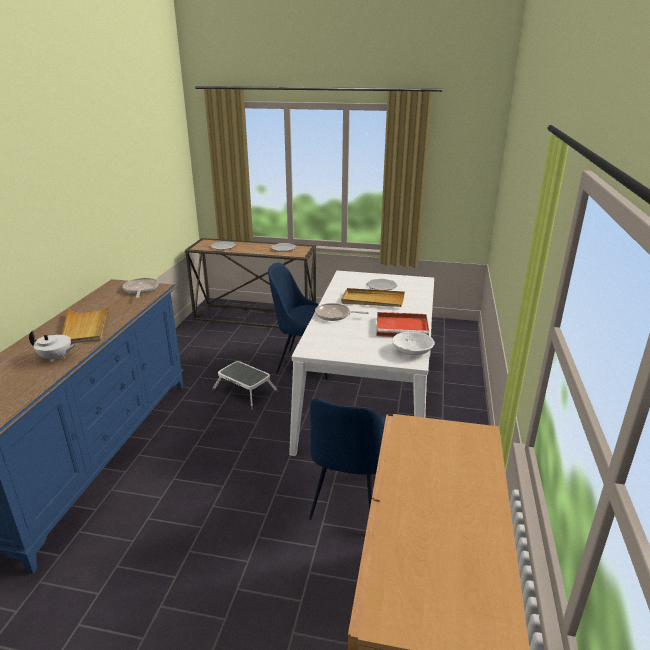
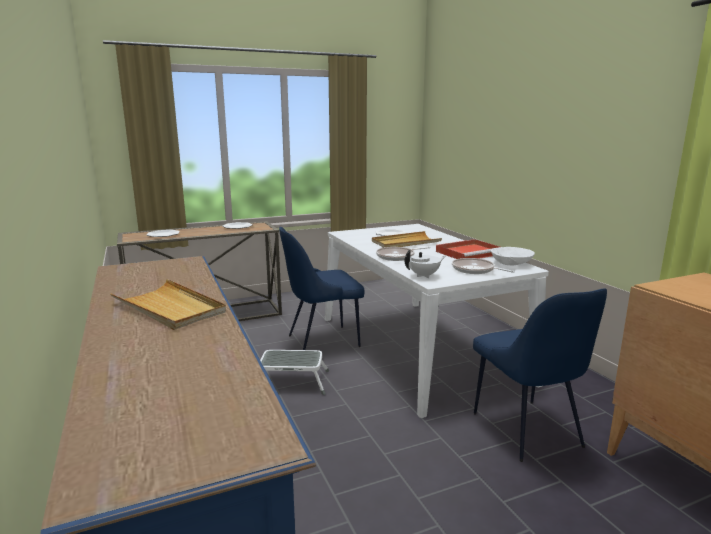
camera: 35 degrees left, 10 degrees down
white teapot [29,331,77,362] -> white teapot moved to [405,250,446,278]
frying pan [123,278,159,298] -> frying pan moved to [452,258,515,274]

